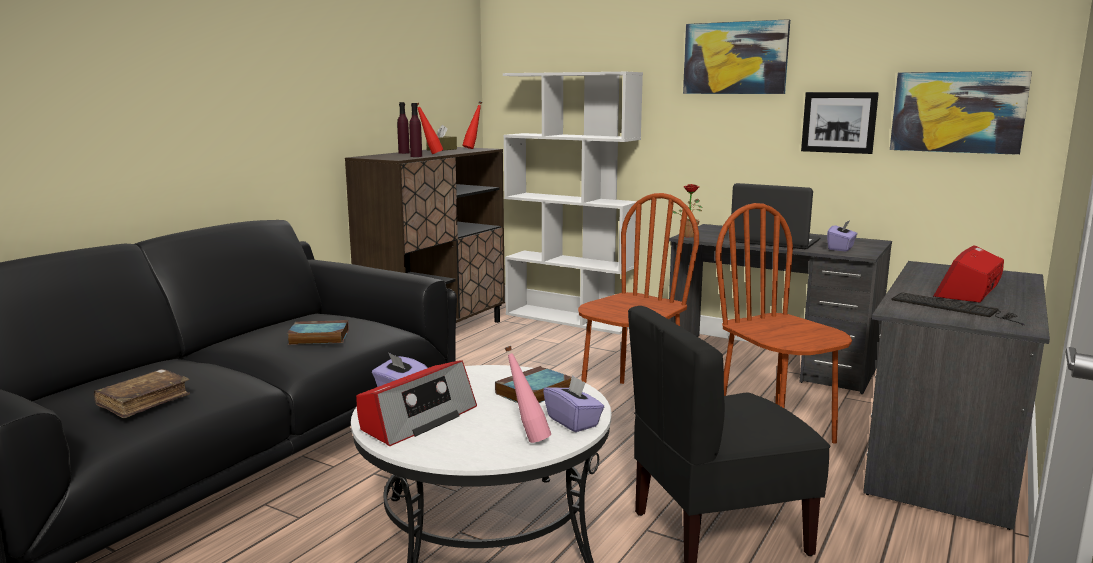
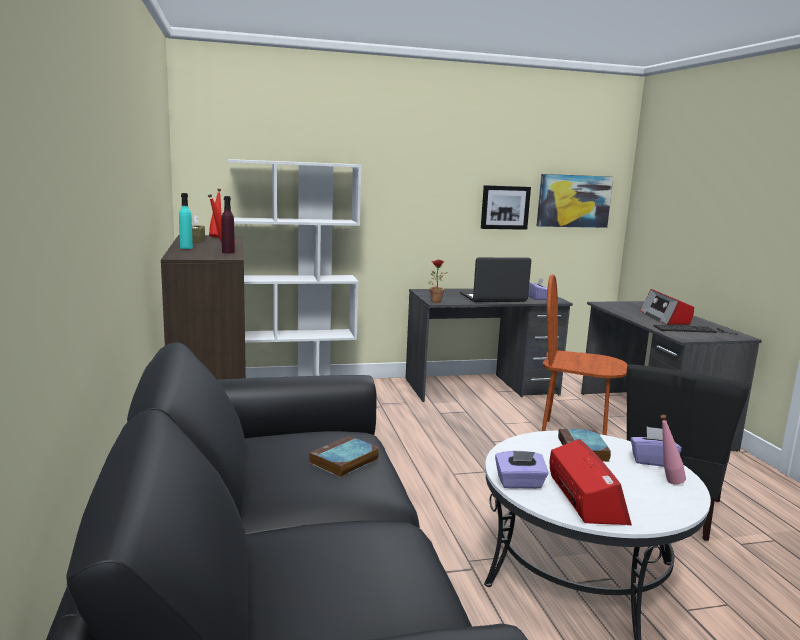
camera: 45 degrees left, 0 degrees up
brown book [94,369,190,418] -> none
purple bottle [397,102,410,154] -> turquoise bottle [179,193,193,249]
brown chair [578,193,699,384] -> none
picture [683,19,790,94] -> none

